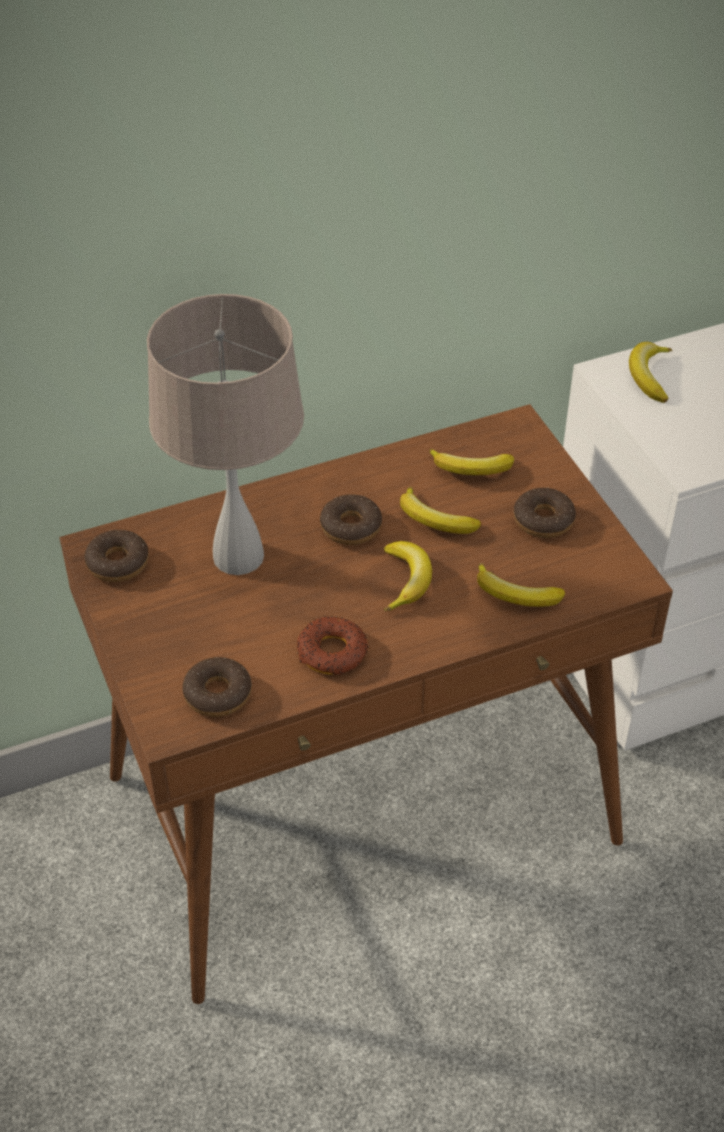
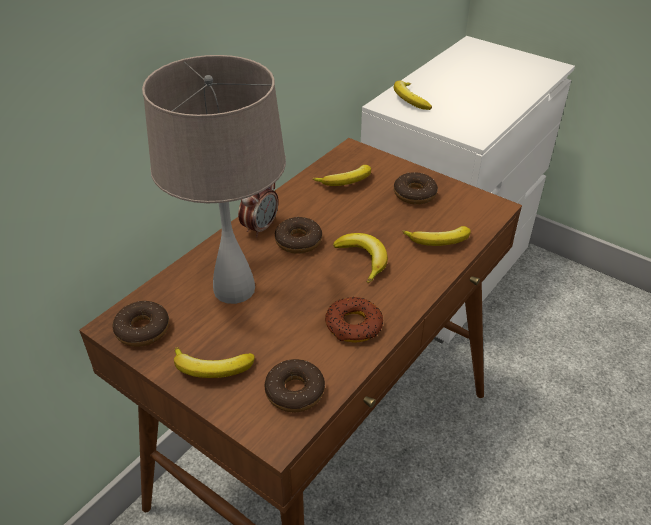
camera: 30 degrees left, 5 degrees down
banana [400,487,481,534] -> banana moved to [174,347,255,378]
none -> alarm clock [238,183,279,238]

